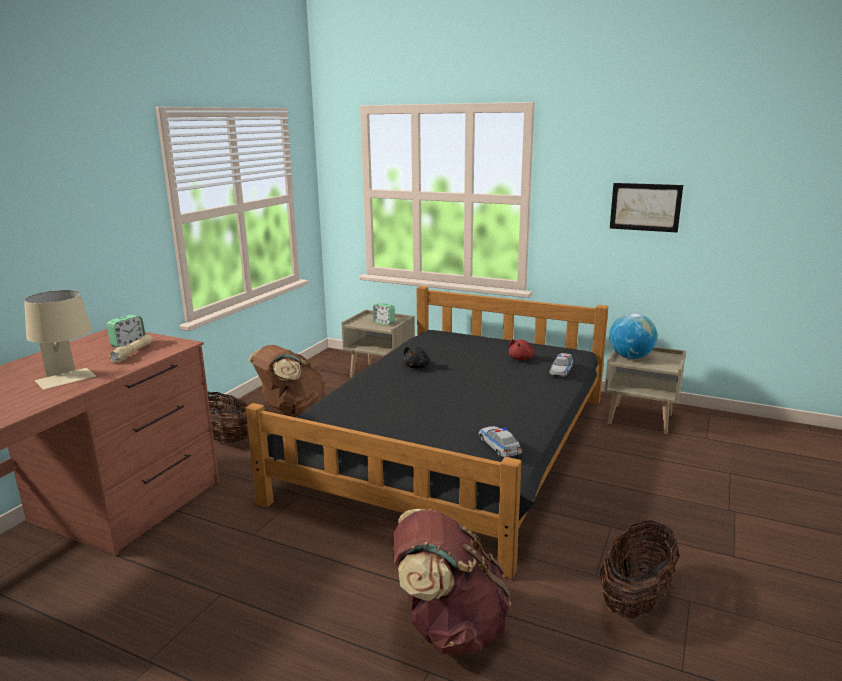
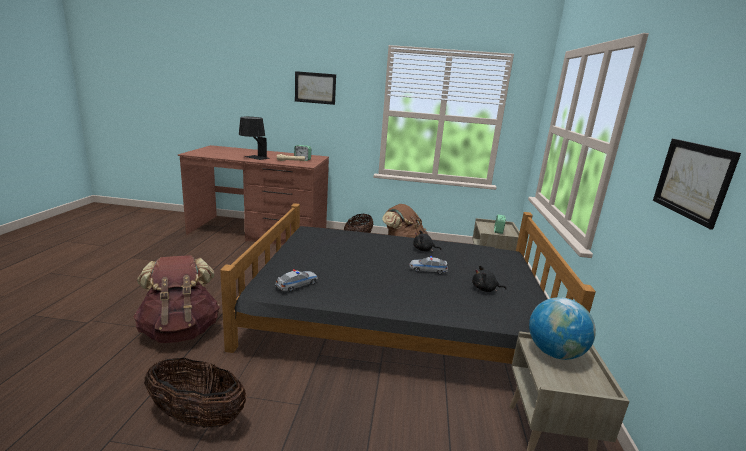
camera: 70 degrees right, 0 degrees up
beige table lamp [24,290,96,390] -> black table lamp [239,117,269,160]
red plush toy [509,339,535,360] -> black plush toy [472,265,507,292]
toy car [549,353,574,377] -> toy car moved to [409,256,449,274]
none -> picture [295,71,336,105]

